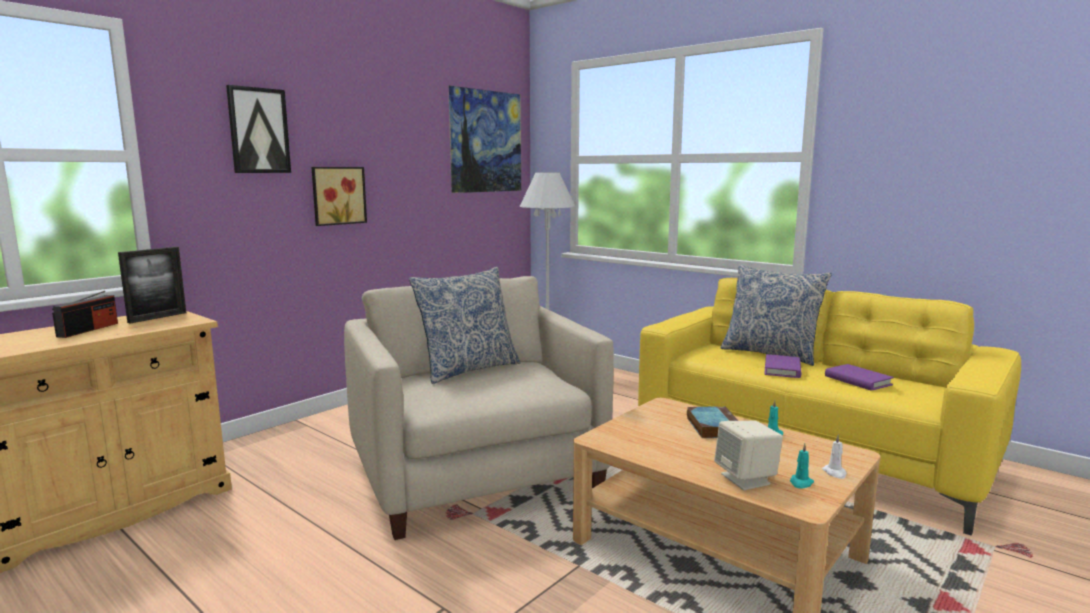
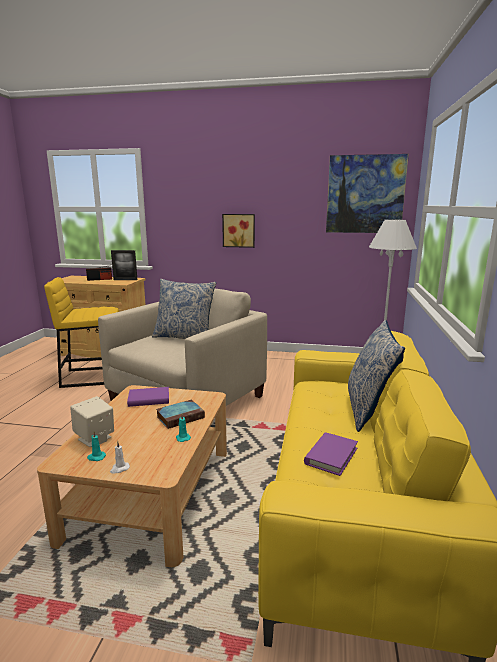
camera: 60 degrees right, 5 degrees up
picture [226,85,291,173] -> none
purple book [764,354,802,378] -> purple book moved to [127,387,169,407]
none -> yellow stool [44,277,119,388]

